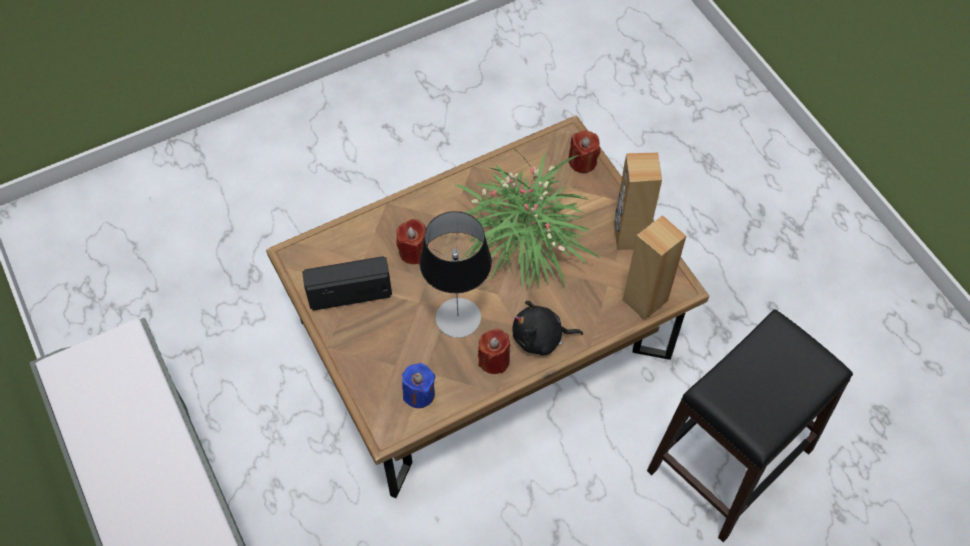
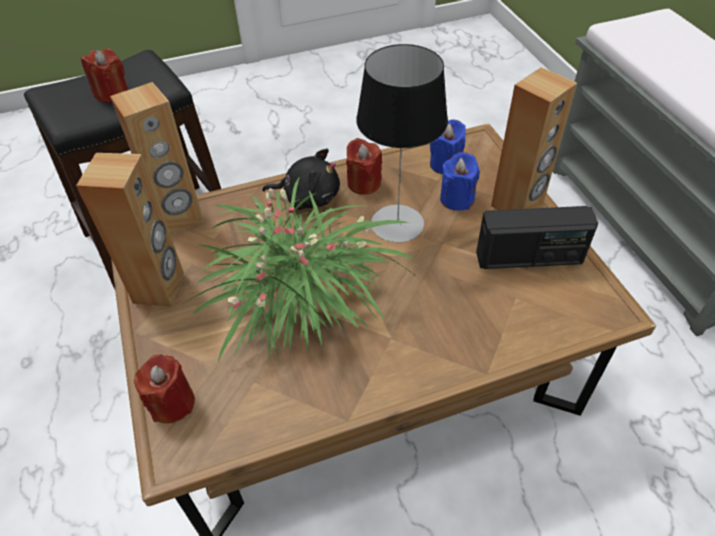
camera: 170 degrees left, 10 degrees down
red candle [396,219,428,264] -> red candle moved to [81,48,129,103]
none -> blue candle [440,152,480,211]
none -> brown speaker [491,67,577,210]

